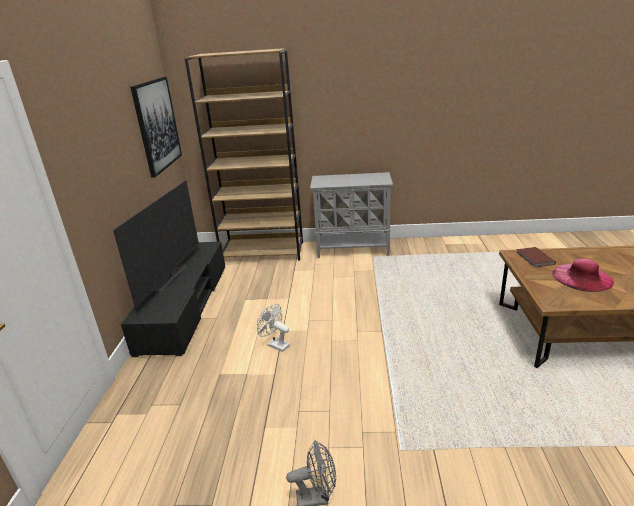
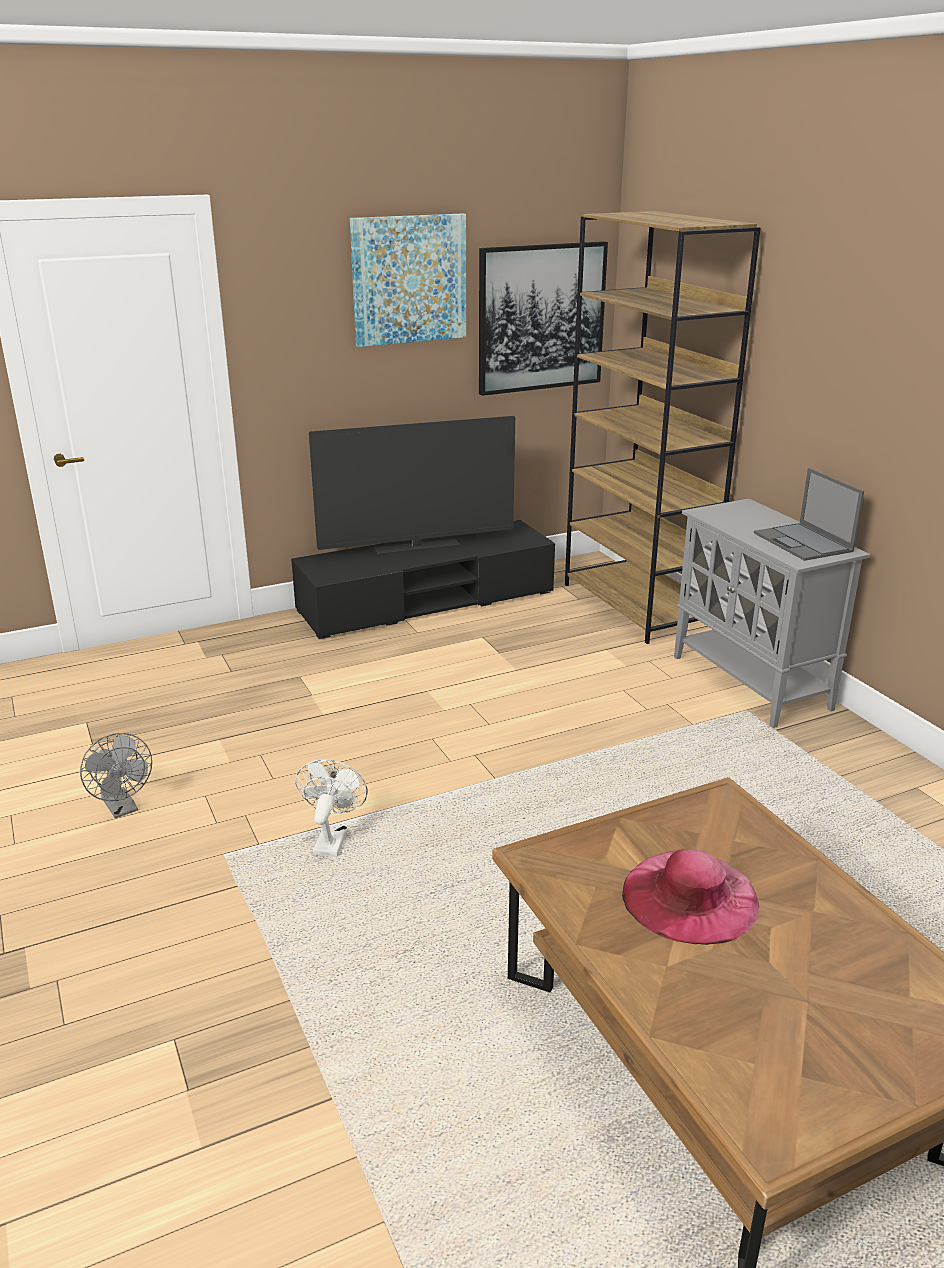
camera: 60 degrees right, 0 degrees up
white fan [257,304,290,352] -> white fan moved to [295,760,368,857]
brown book [517,247,556,267] -> none
none -> picture [350,213,466,347]
none -> laptop [754,468,864,561]

